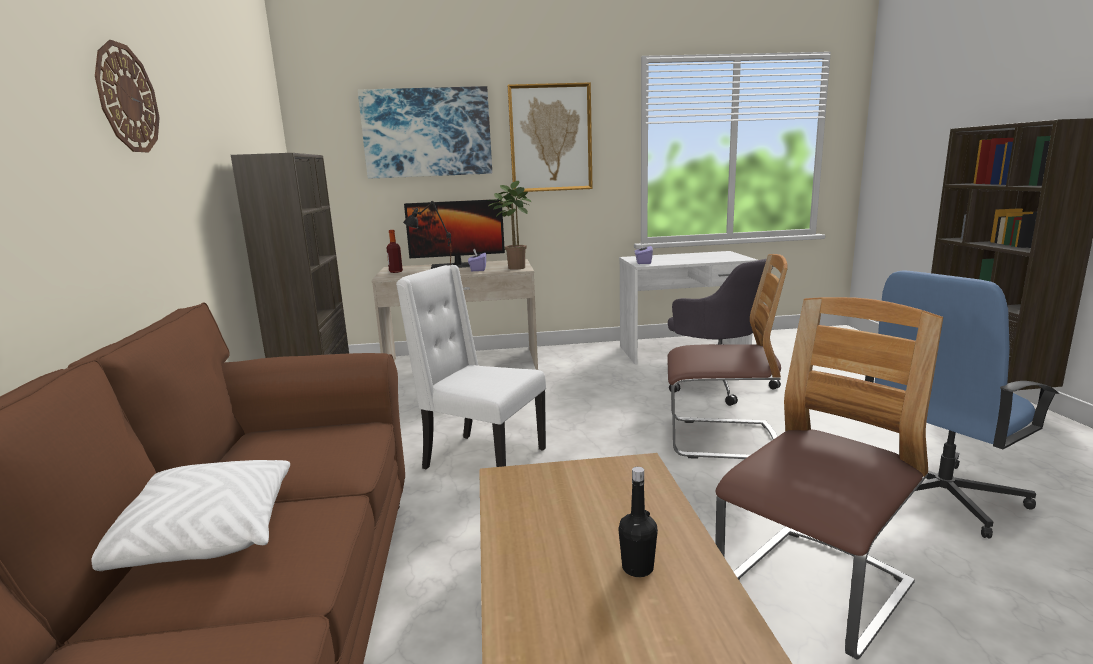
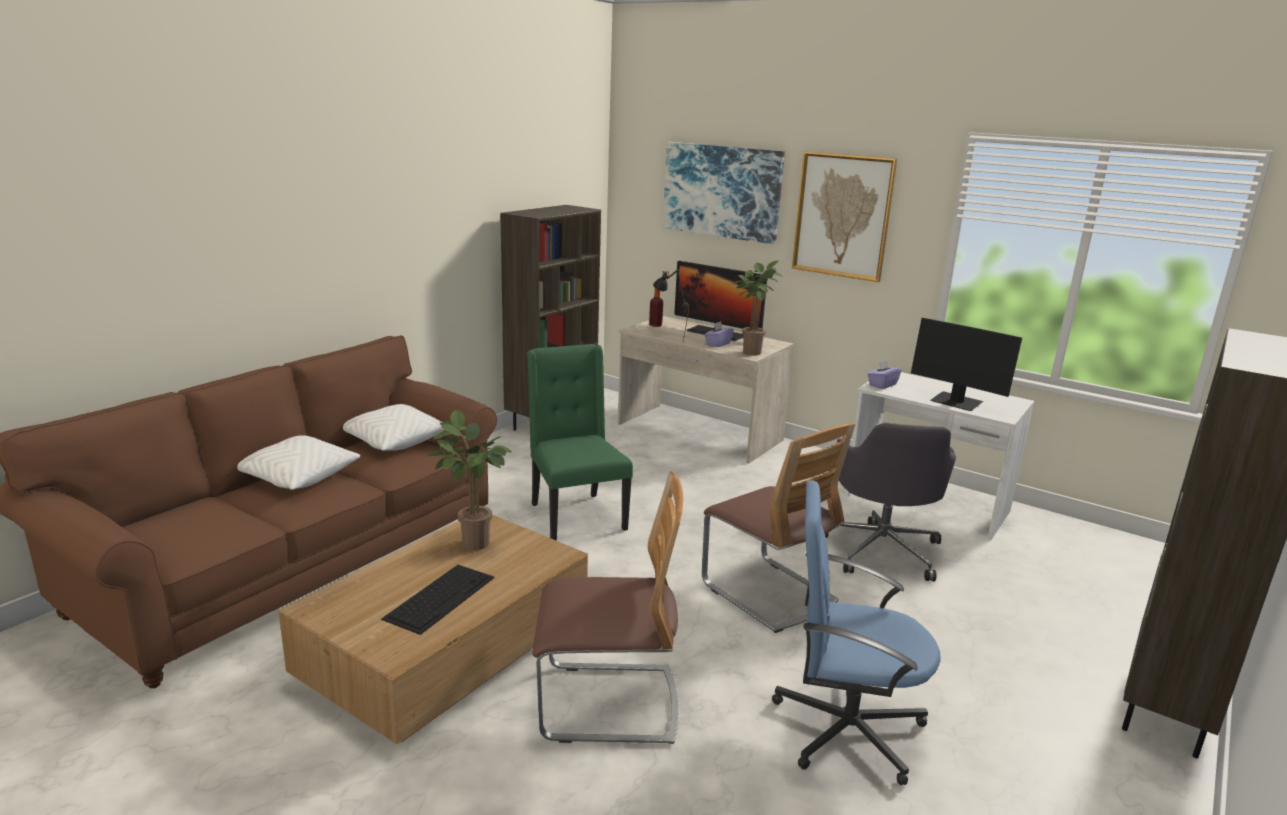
camera: 40 degrees right, 5 degrees up
wall clock [95,40,160,152] -> none
white chair [396,265,546,470] -> green chair [527,344,633,541]
black bottle [619,467,658,577] -> keyboard [381,565,494,635]
none -> white pillow [343,404,445,451]
none -> potted plant [428,410,512,550]
none -> monitor [911,318,1022,411]

